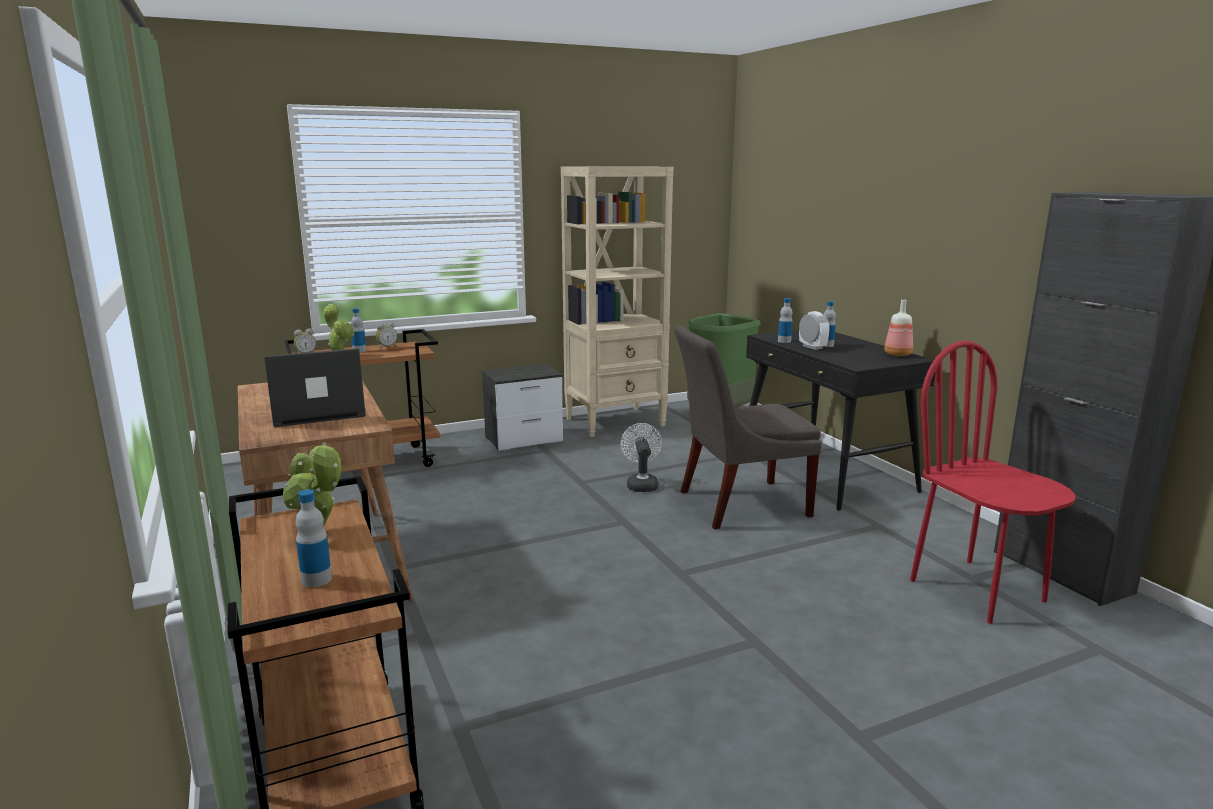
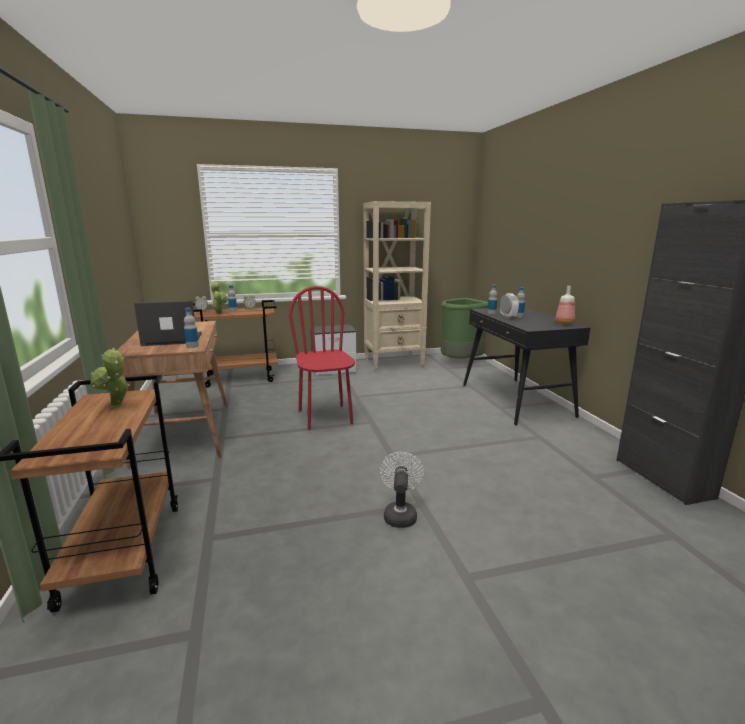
camera: 10 degrees right, 0 degrees up
bottle [295,489,332,587] -> bottle moved to [184,308,199,348]
white fan [620,423,662,492] -> white fan moved to [380,452,424,528]
grey chair [674,325,822,529] -> none
red chair [910,341,1076,624] -> red chair moved to [289,286,355,430]

